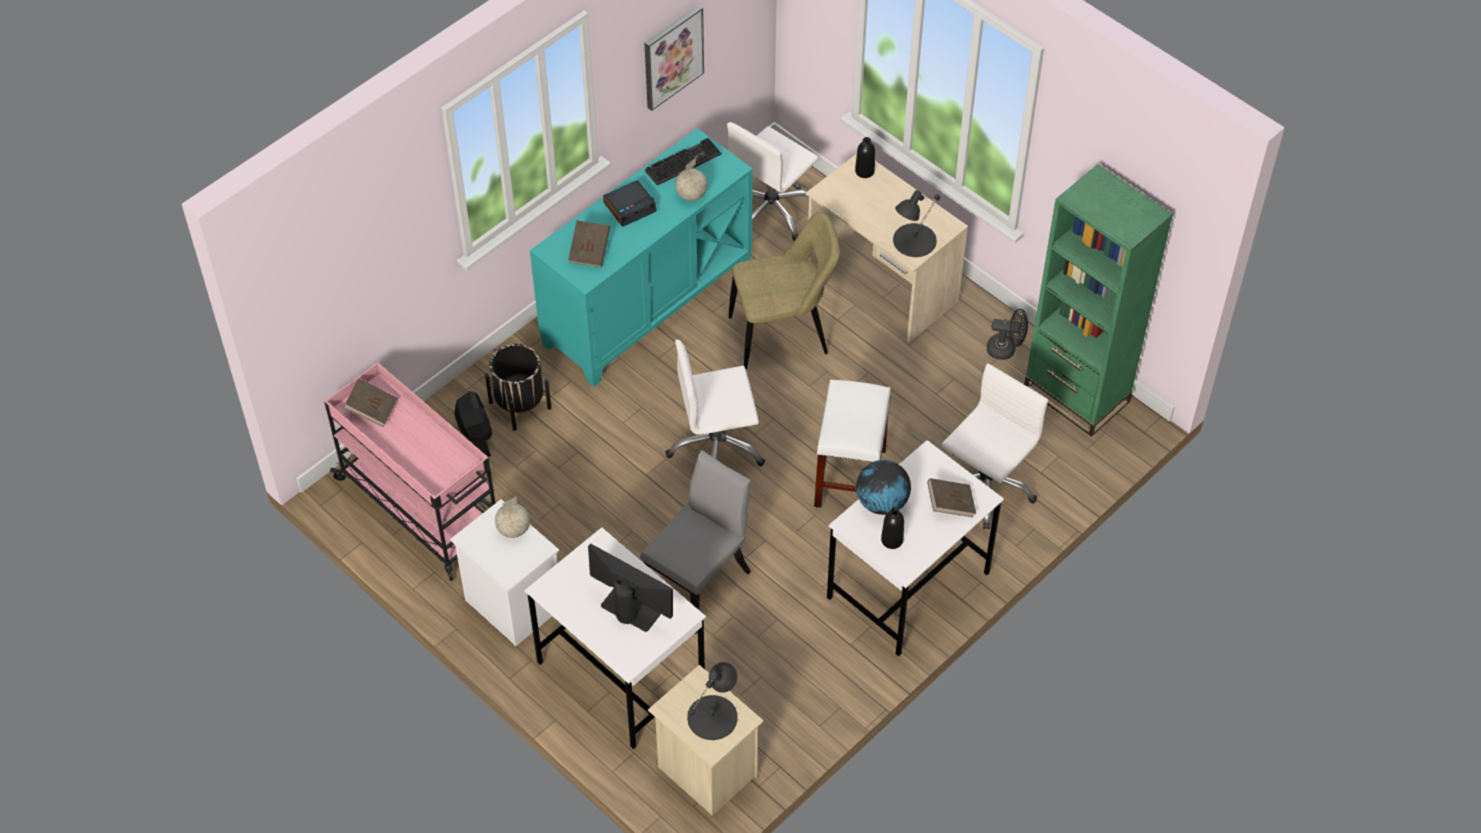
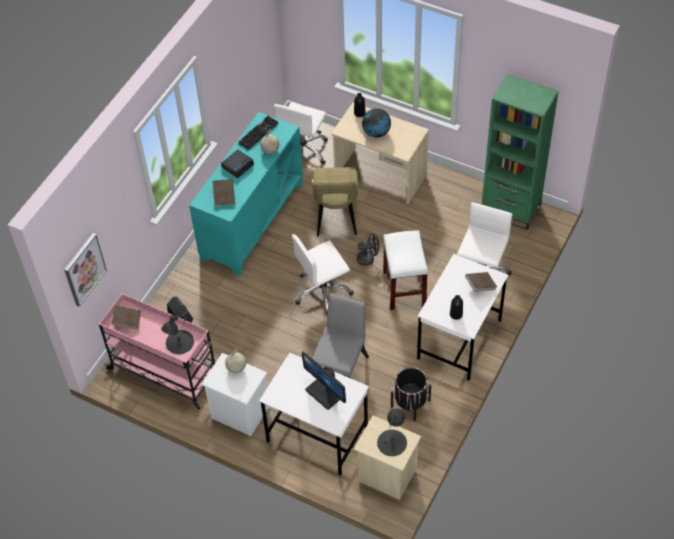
camera: 15 degrees left, 0 degrees up
black planter [485,344,551,431] -> black planter moved to [391,367,431,421]
monitor [588,544,673,632] -> monitor turned 150 degrees counterclockwise [302,351,346,410]
picture [644,5,704,111] -> picture moved to [64,233,107,307]
beige chair [729,212,840,369] -> beige chair turned 120 degrees clockwise [313,167,358,236]
globe [856,460,911,515] -> globe moved to [362,108,391,138]
black table lamp [893,190,941,257] -> black table lamp moved to [161,312,194,354]
black fan [987,309,1028,360] -> black fan moved to [357,233,379,266]

